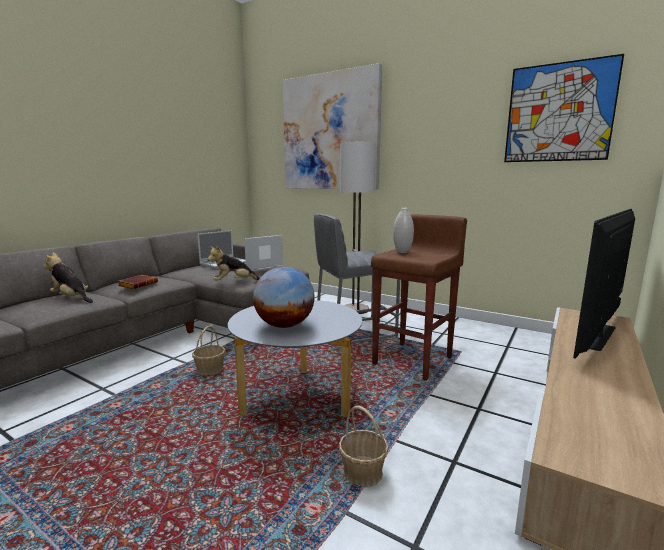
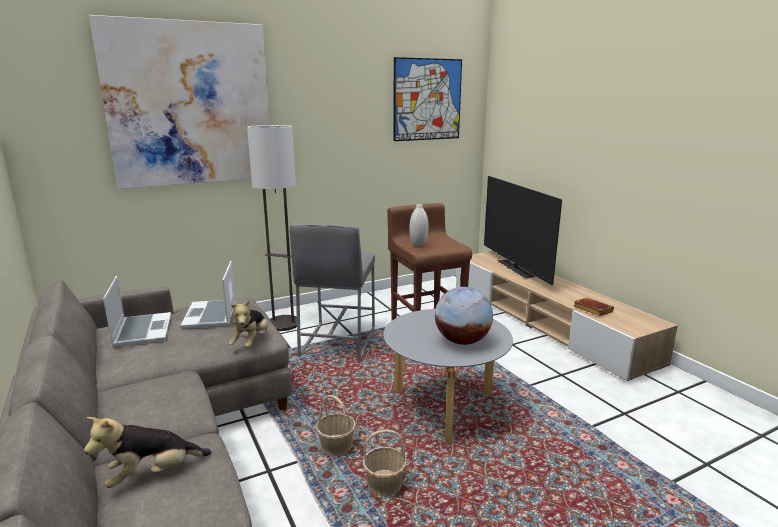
camera: 60 degrees left, 5 degrees up
brown book [118,275,158,289] -> brown book moved to [574,298,614,316]
basket [339,406,389,488] -> basket moved to [363,430,407,496]

